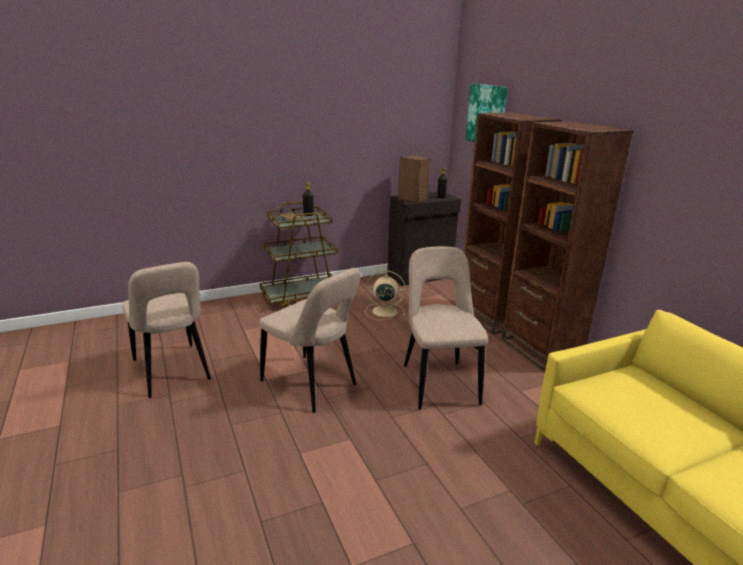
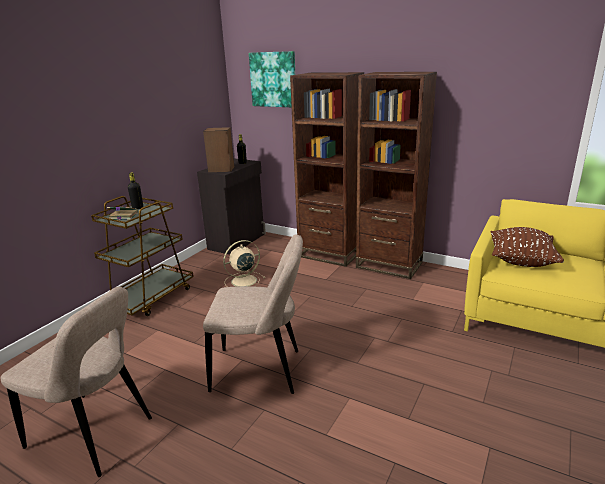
camera: 35 degrees left, 0 degrees up
beige chair [404,247,488,410] -> none
none -> brown pillow [490,227,564,267]

